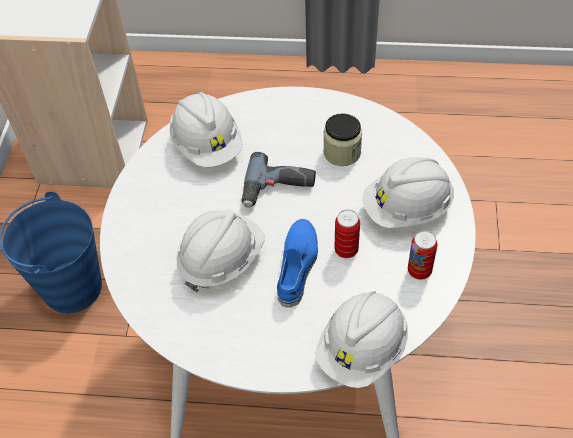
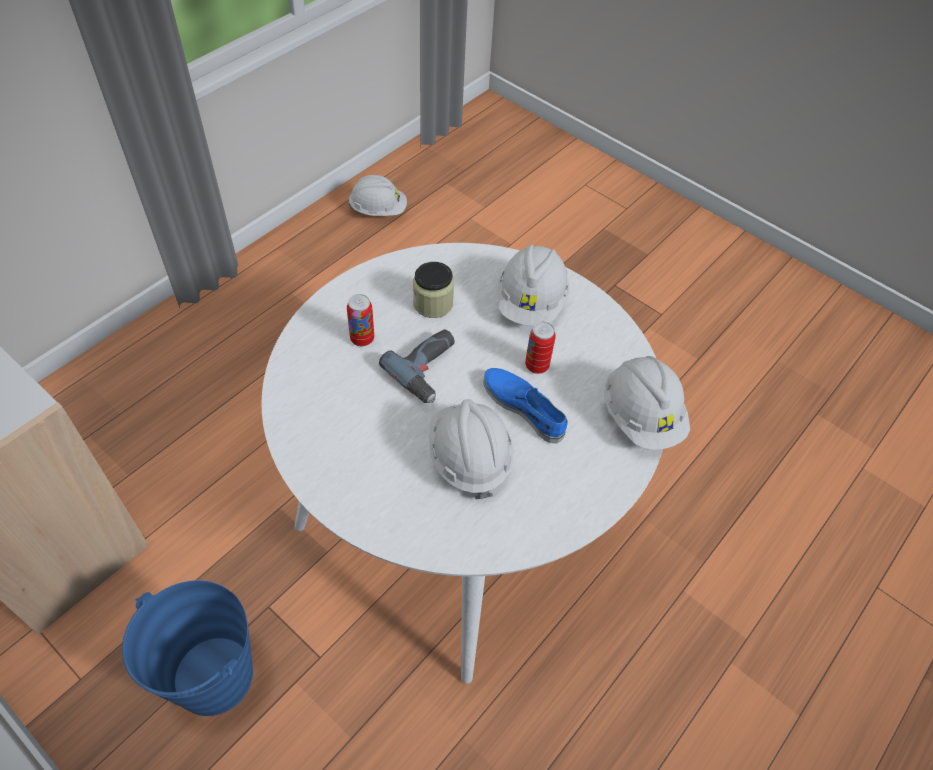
camera: 60 degrees left, 0 degrees up
white hard hat [170,92,243,167] -> white hard hat moved to [348,175,407,216]
can [408,230,437,280] -> can moved to [347,294,374,346]

